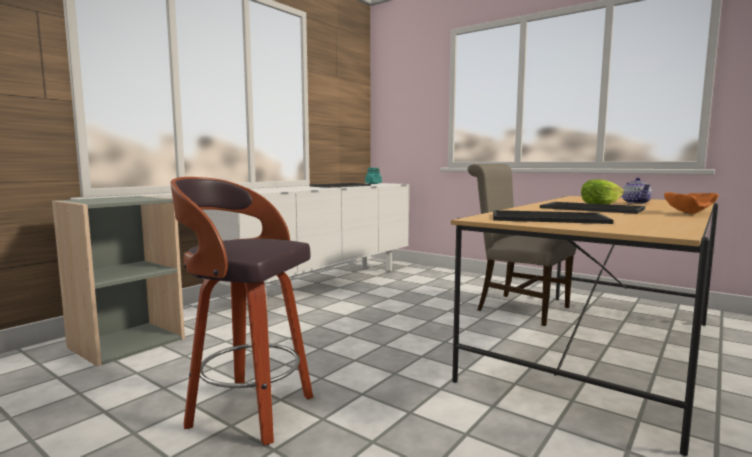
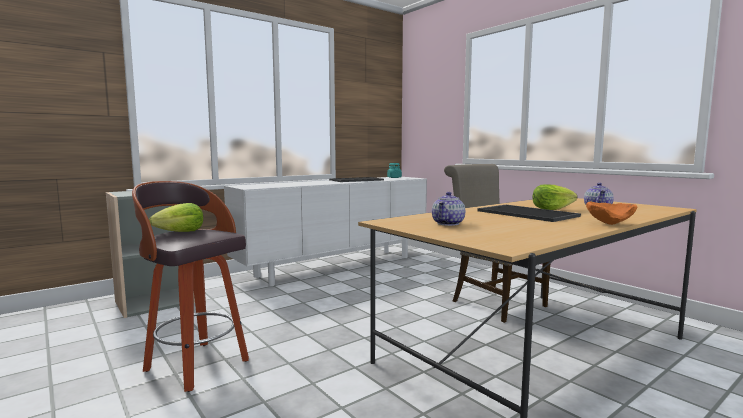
camera: 15 degrees right, 0 degrees up
tray [493,210,613,224] -> teapot [432,192,465,226]
none -> lettuce [149,203,203,232]

